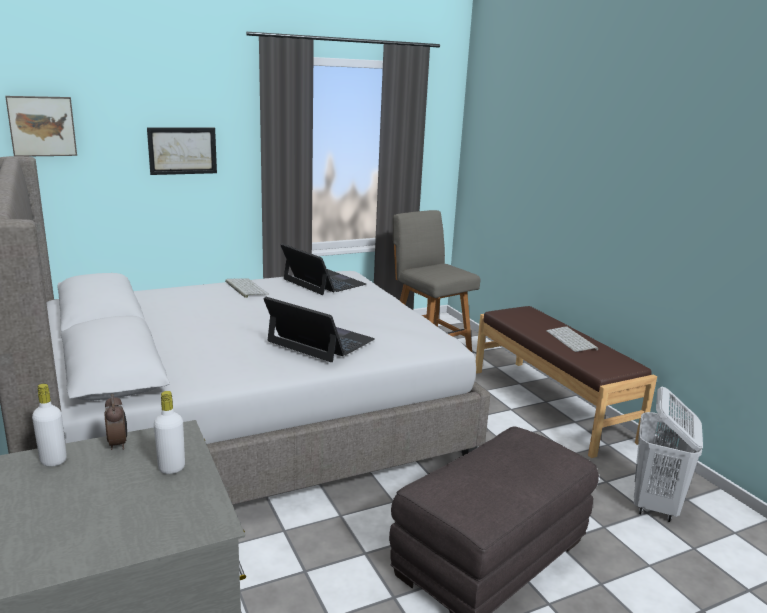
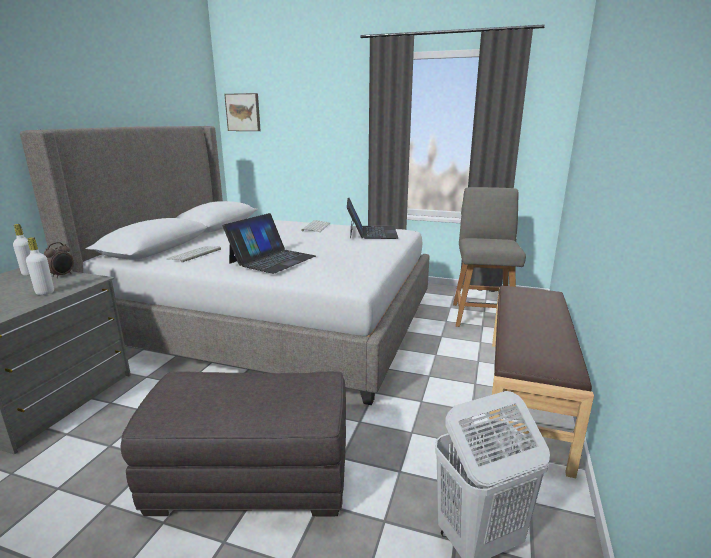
camera: 45 degrees right, 0 degrees up
picture [147,127,217,175] -> none
laptop [264,297,375,362] -> laptop turned 45 degrees clockwise [223,213,316,274]
keyboard [546,326,598,352] -> keyboard moved to [167,246,221,263]

